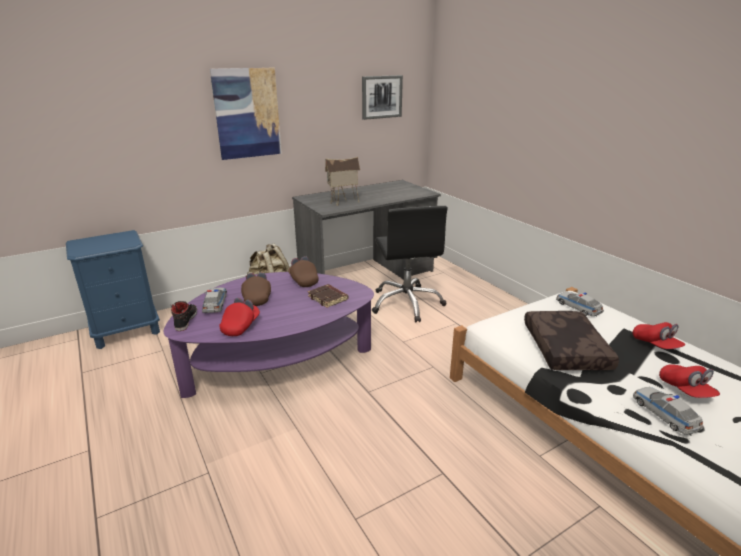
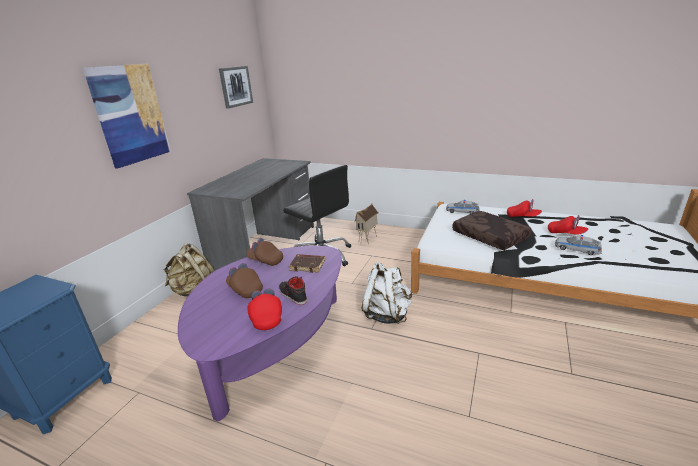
camera: 35 degrees left, 0 degrees up
black shoe [170,301,197,331] -> black shoe moved to [279,276,307,305]
toy car [202,288,227,314] -> none
toy house [325,157,360,205] -> toy house moved to [355,204,378,245]
none -> white backpack [362,262,412,324]

